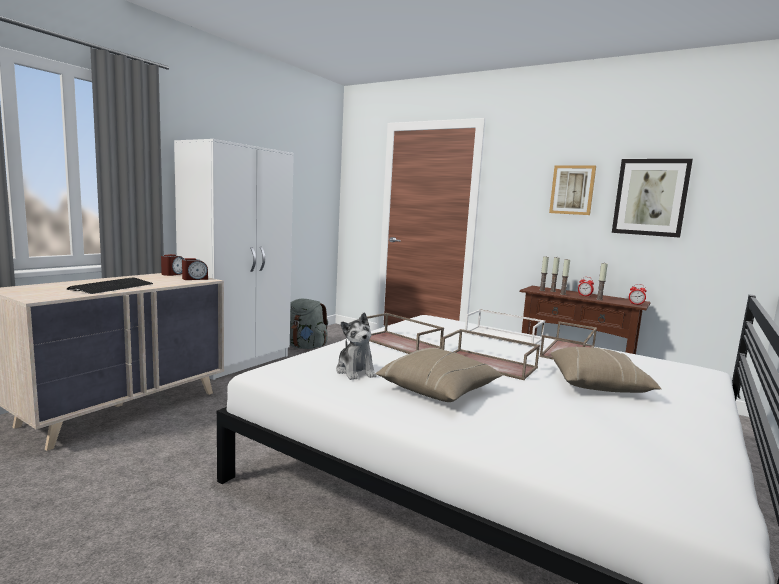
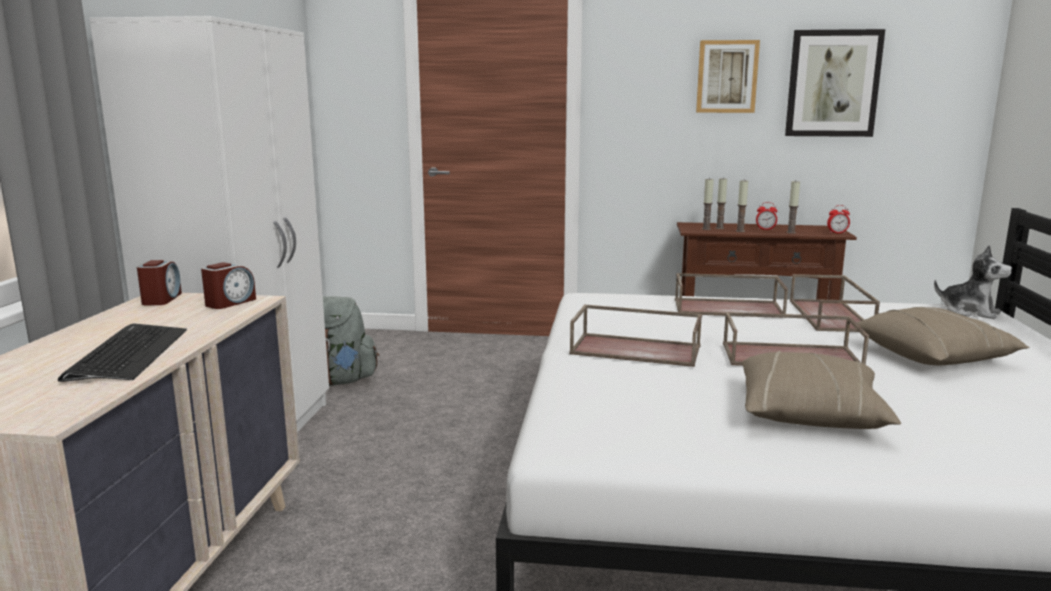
camera: 25 degrees left, 5 degrees up
plush toy [336,312,377,380] -> plush toy moved to [934,245,1012,319]
white tray [464,309,545,347] -> brown tray [675,273,788,318]

